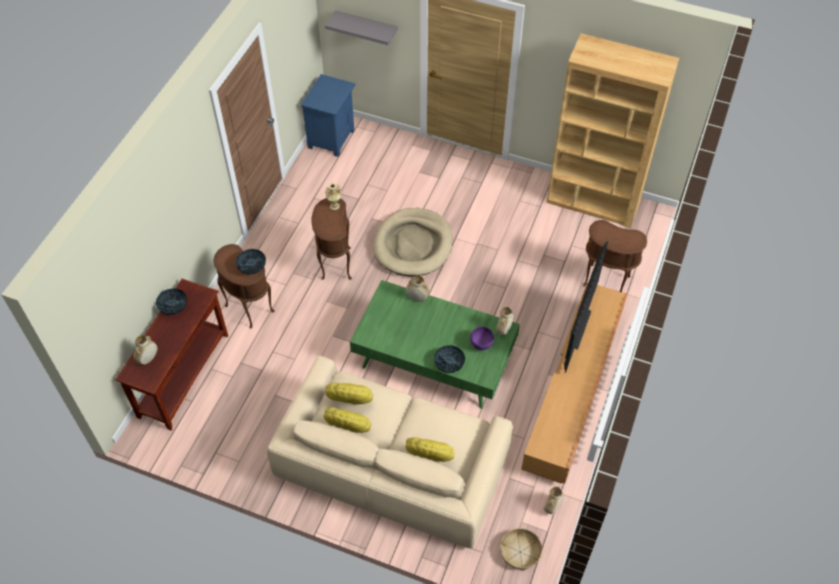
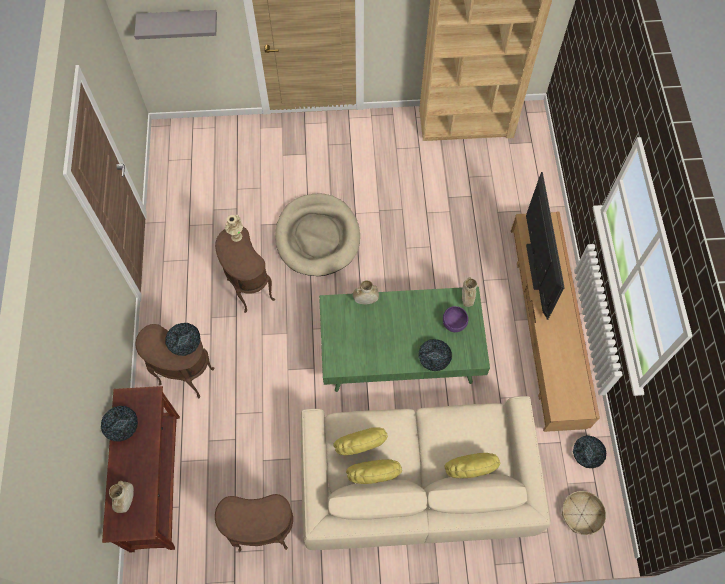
camera: 25 degrees left, 10 degrees up
blue nightstand [301,74,355,157] -> none
beige vase [544,486,563,514] -> bowl [573,436,606,468]
brown side table [583,220,647,292] -> brown side table moved to [215,494,293,552]

